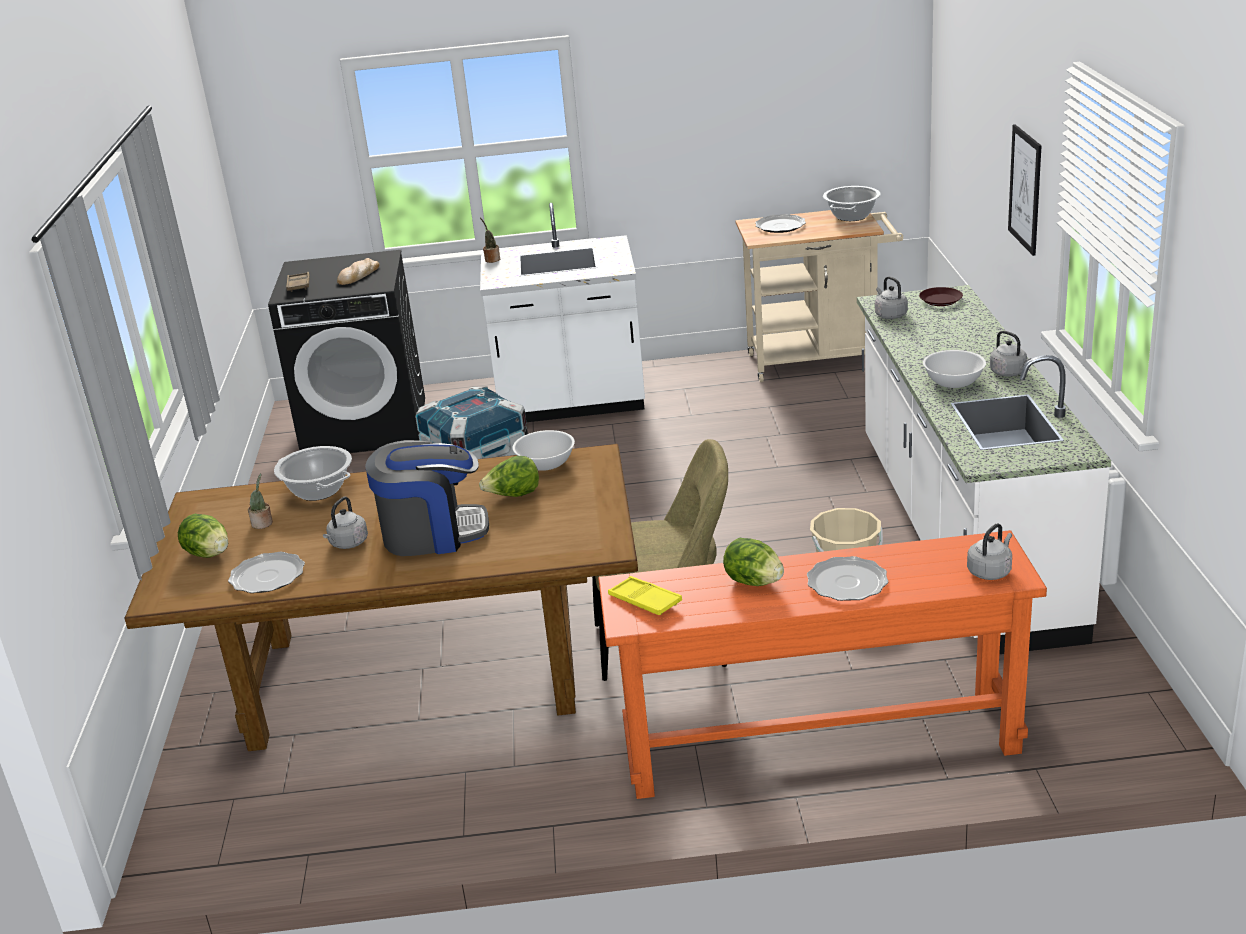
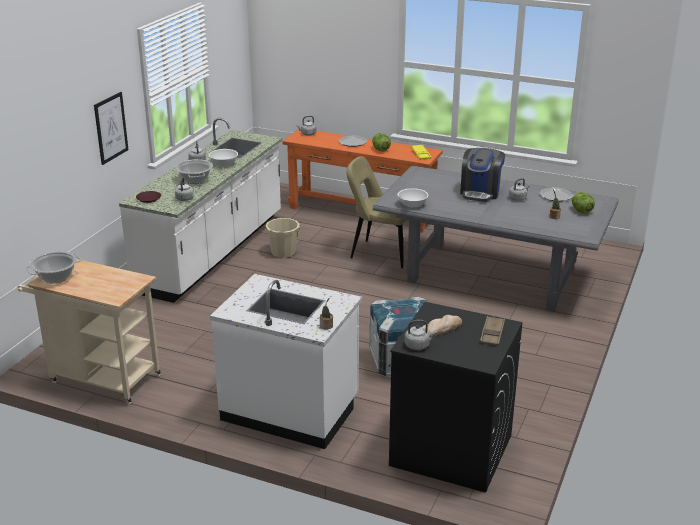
camera: 155 degrees left, 0 degrees up
brown dining table [124,444,638,751] -> grey dining table [373,165,619,312]
cooking pot [274,446,352,501] -> cooking pot moved to [175,159,213,184]
coffee machine [365,440,489,556] -> coffee machine turned 90 degrees counterclockwise [460,148,505,202]
lettuce [479,456,539,497] -> none
plate [755,214,806,233] -> none
none -> grey kettle [405,320,438,350]

